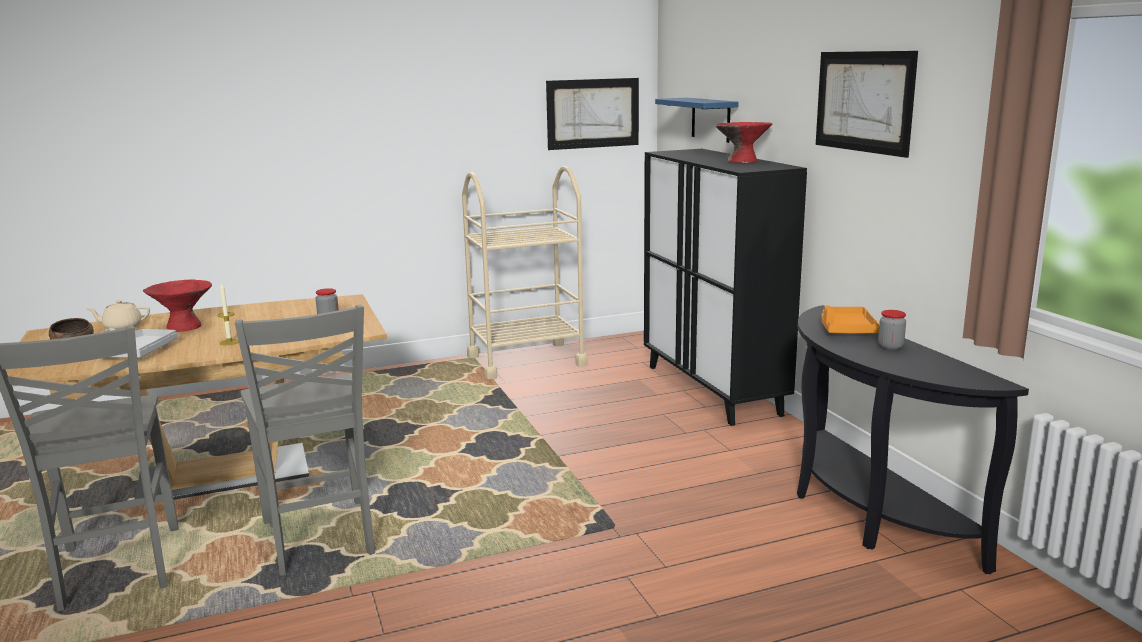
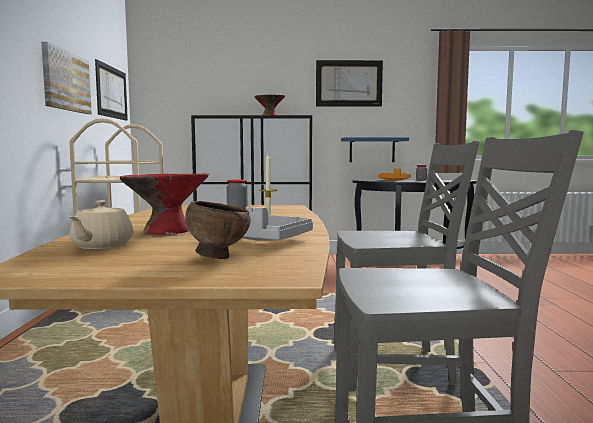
camera: 70 degrees left, 10 degrees down
blue shelf [655,98,739,143] -> blue shelf moved to [341,137,409,162]
none -> picture [41,42,92,114]

